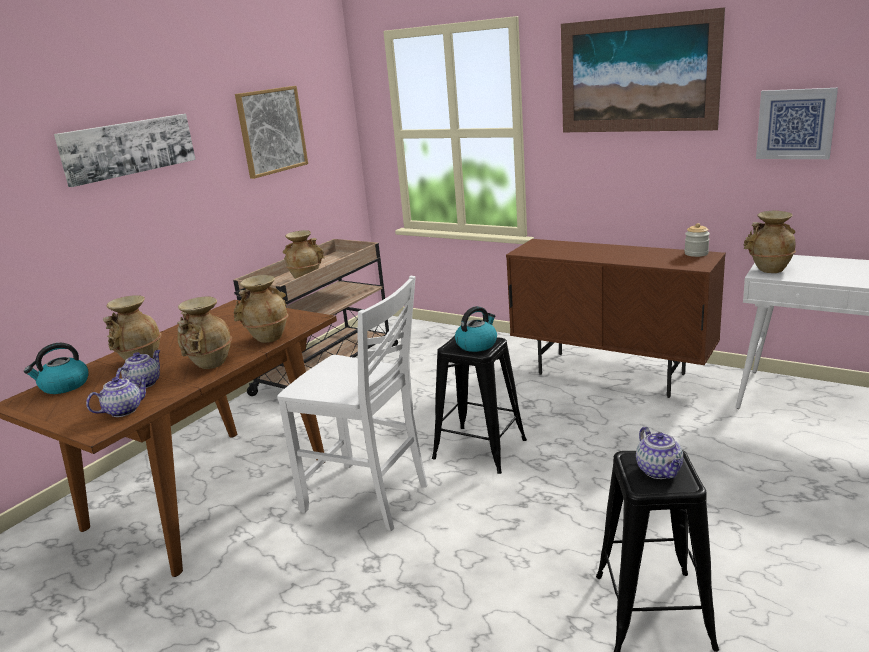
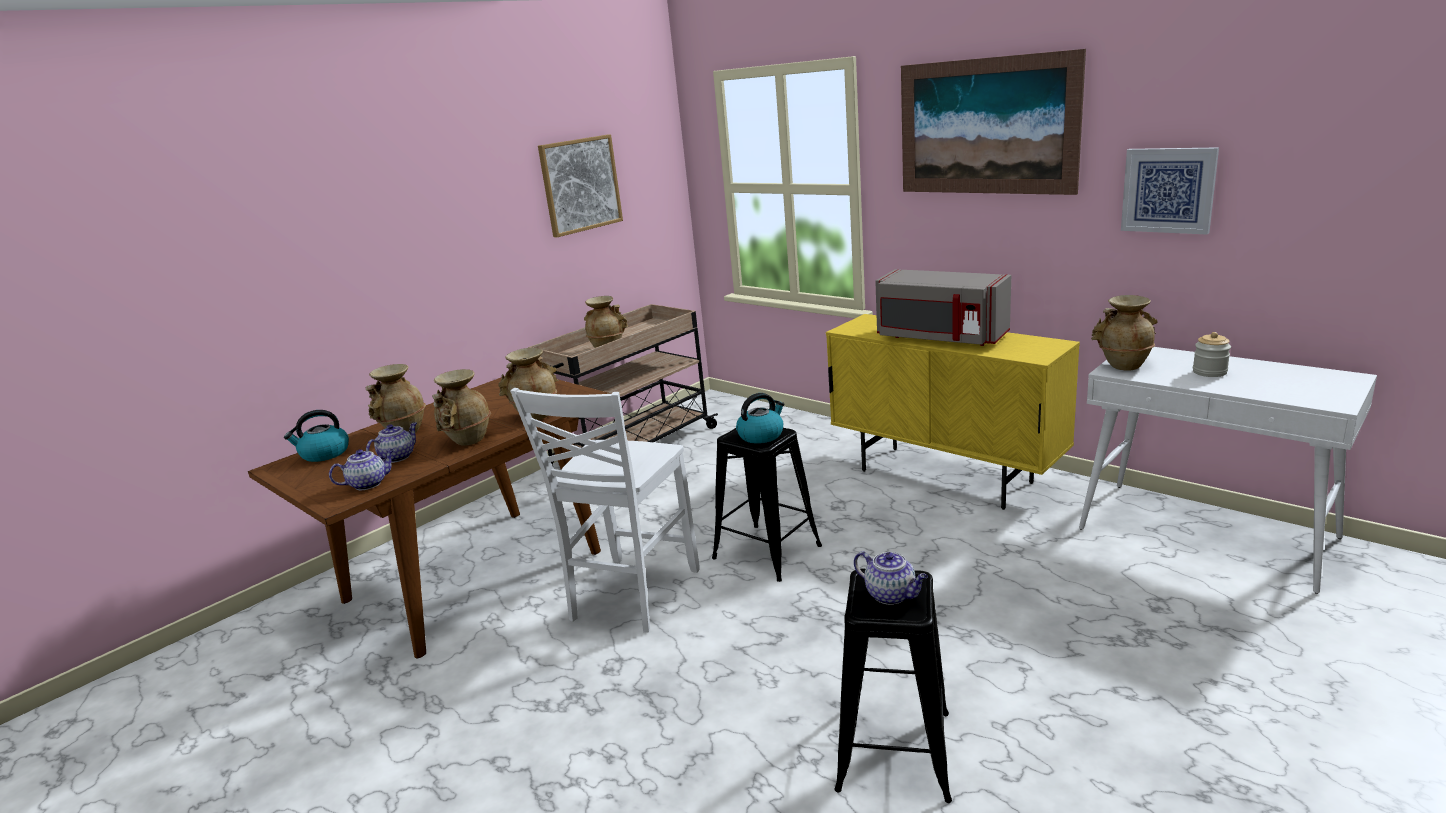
camera: 10 degrees right, 0 degrees up
picture [54,114,196,187] -> none
white chair [277,276,427,531] -> white chair turned 75 degrees clockwise [510,388,700,633]
brown cabinet [506,239,726,398] -> yellow cabinet [826,314,1080,510]
teapot [636,426,683,479] -> teapot turned 45 degrees counterclockwise [854,551,928,605]
jar [684,223,710,257] -> jar moved to [1193,332,1231,377]
none -> grey microwave [875,269,1011,346]

